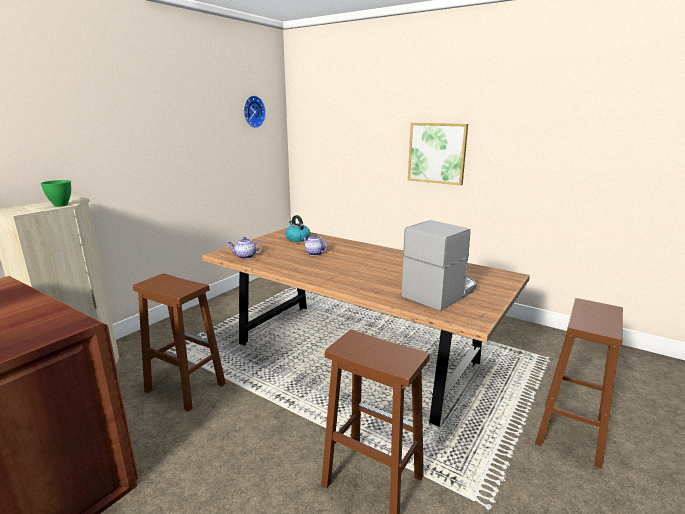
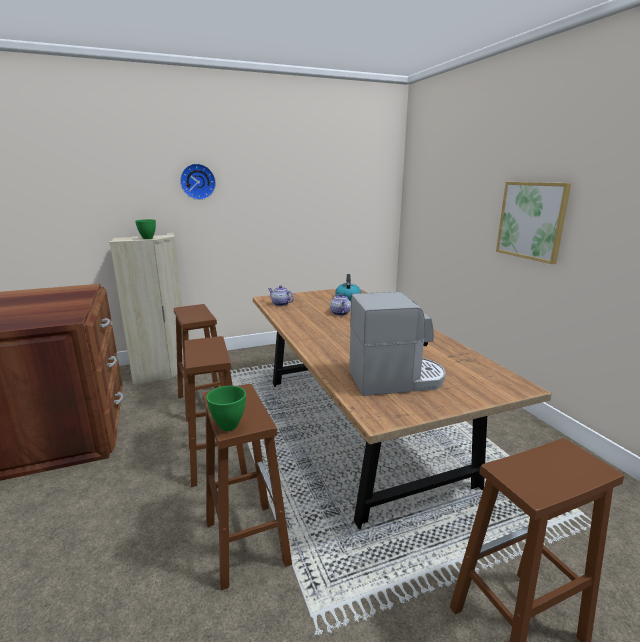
camera: 35 degrees right, 0 degrees up
wall clock [243,95,266,128] -> wall clock moved to [180,163,216,200]
none -> brown stool [184,336,247,487]
none -> green bowl [206,386,246,431]

